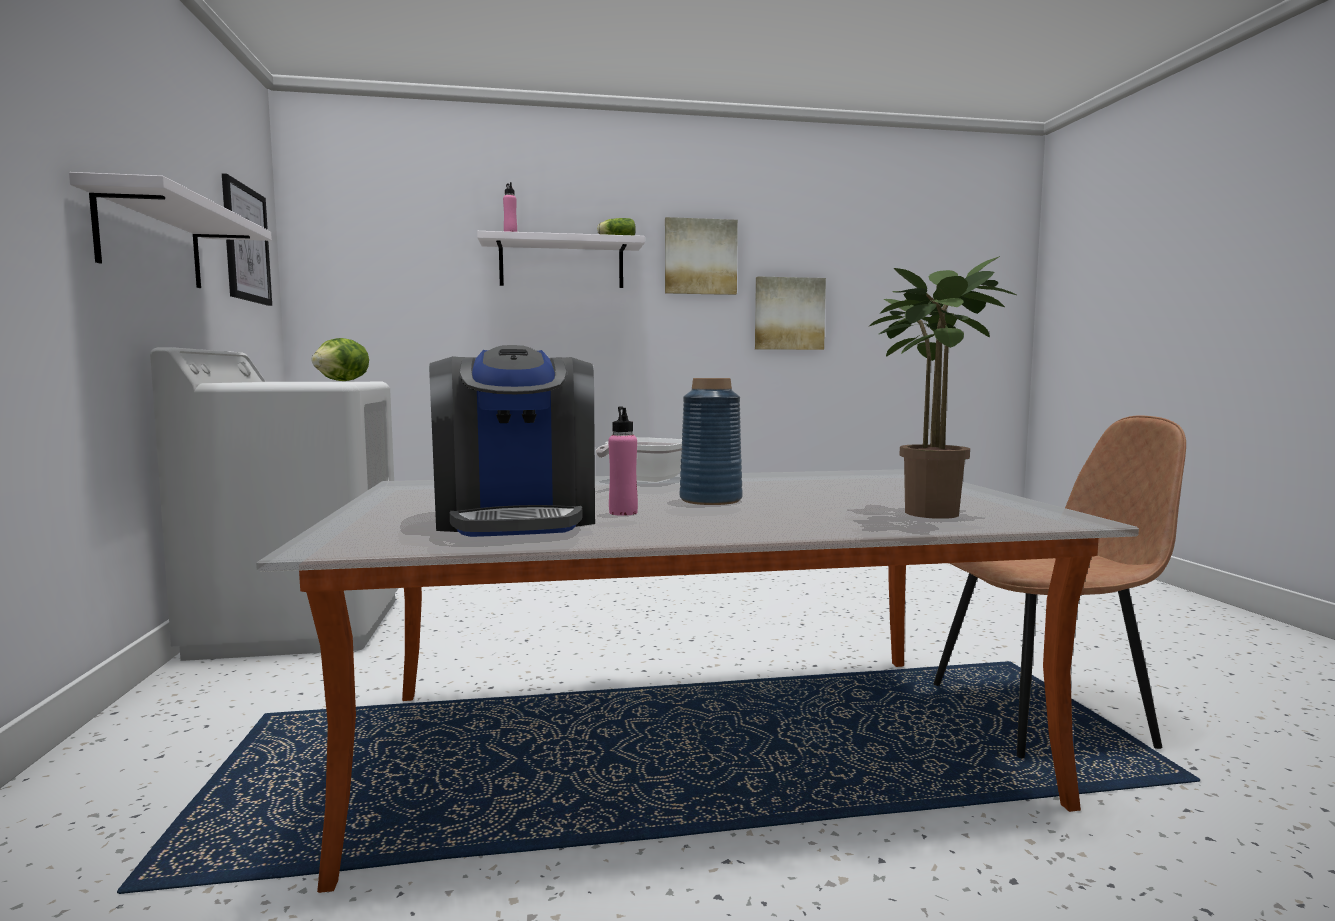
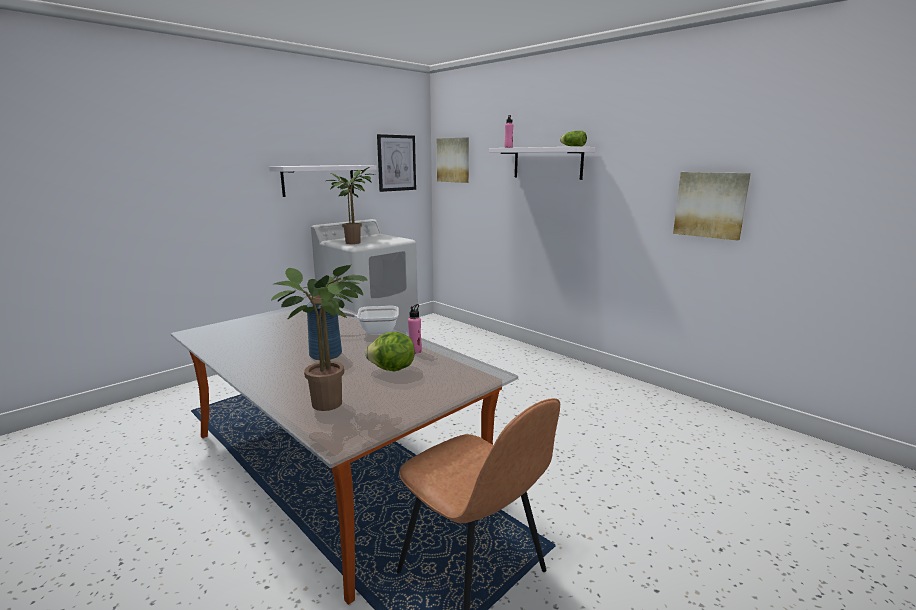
camera: 55 degrees right, 10 degrees up
lettuce [311,338,369,381] -> lettuce moved to [365,332,415,371]
coffee machine [429,345,595,537] -> none
pink bottle [608,406,638,516] -> pink bottle moved to [408,304,422,354]
picture [665,217,738,295] -> picture moved to [437,137,469,183]
none -> potted plant [326,167,375,244]

